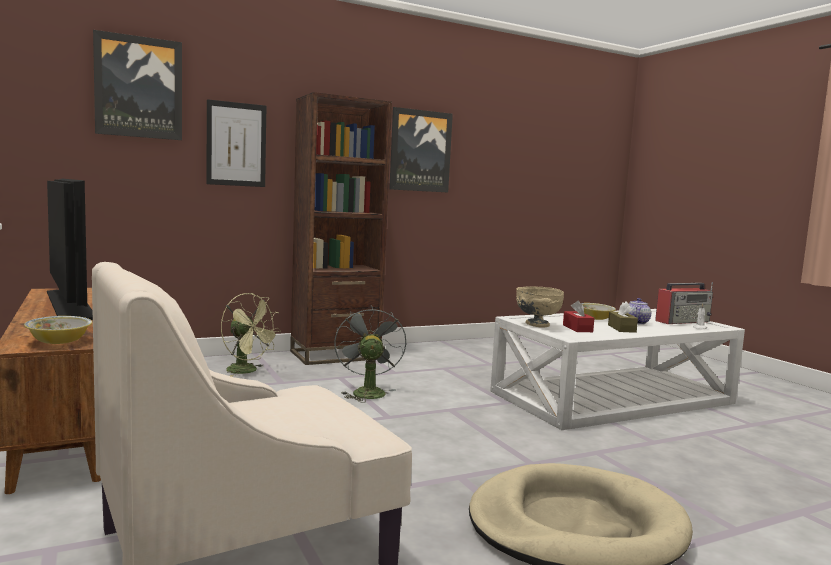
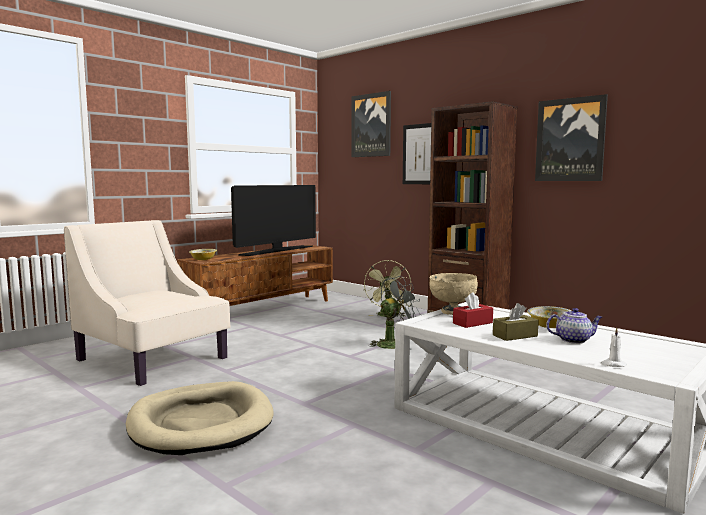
camera: 70 degrees right, 0 degrees up
radio [655,282,713,324] -> none

